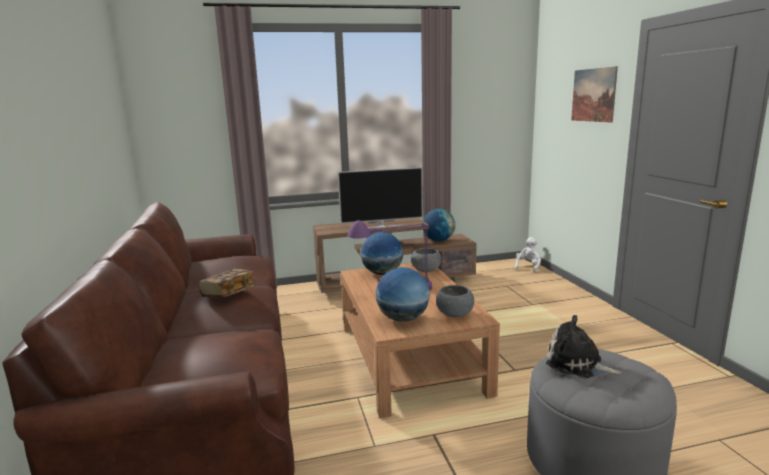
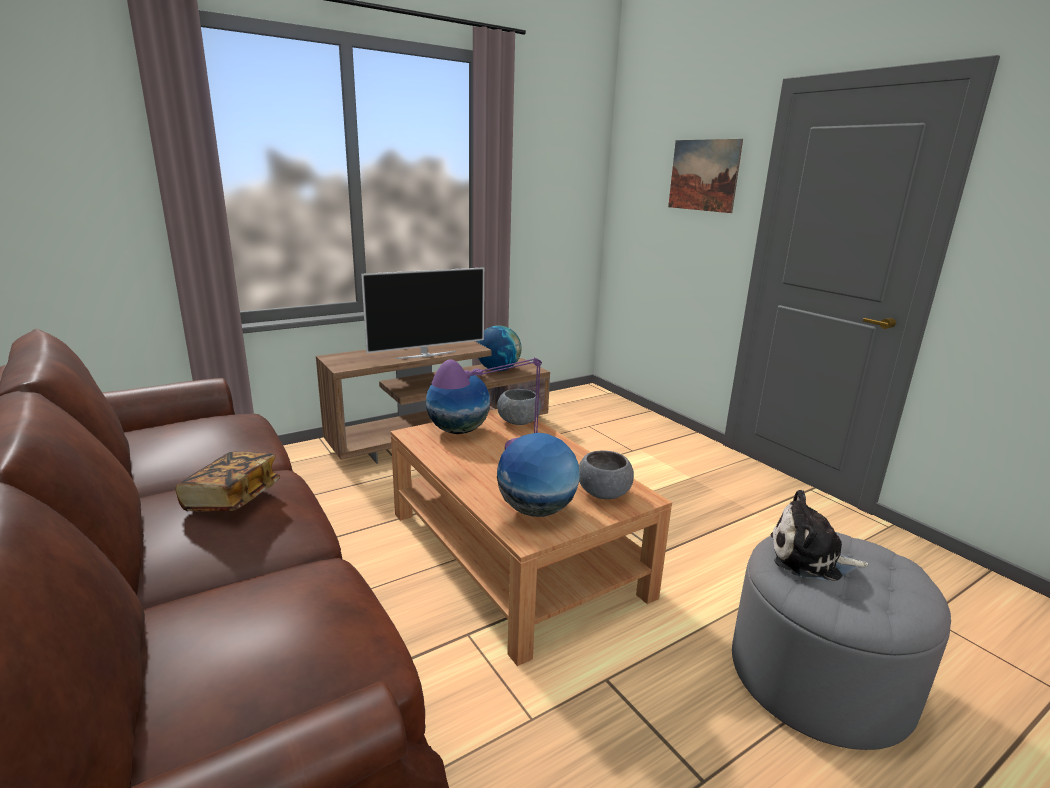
camera: 20 degrees left, 5 degrees up
white plush toy [515,237,541,273] -> none

